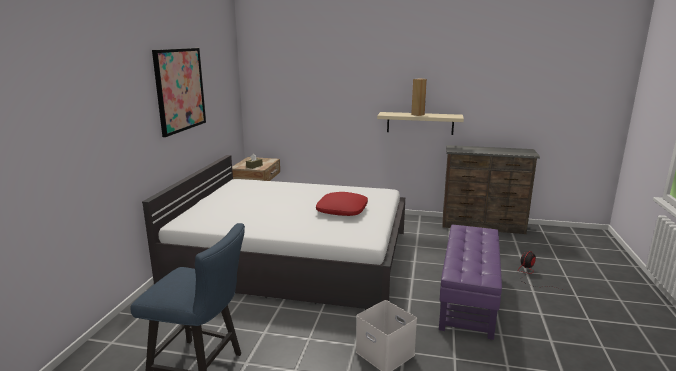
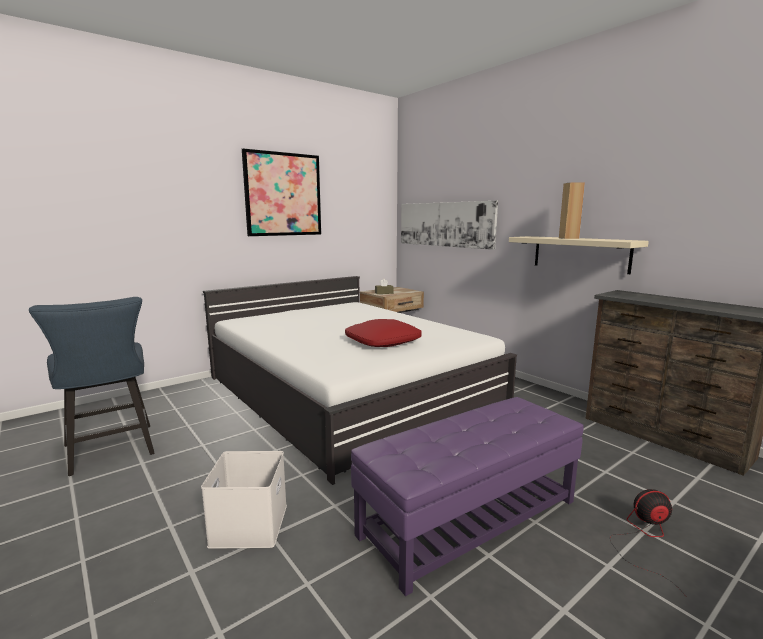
camera: 40 degrees right, 5 degrees down
none -> picture [401,201,498,250]

